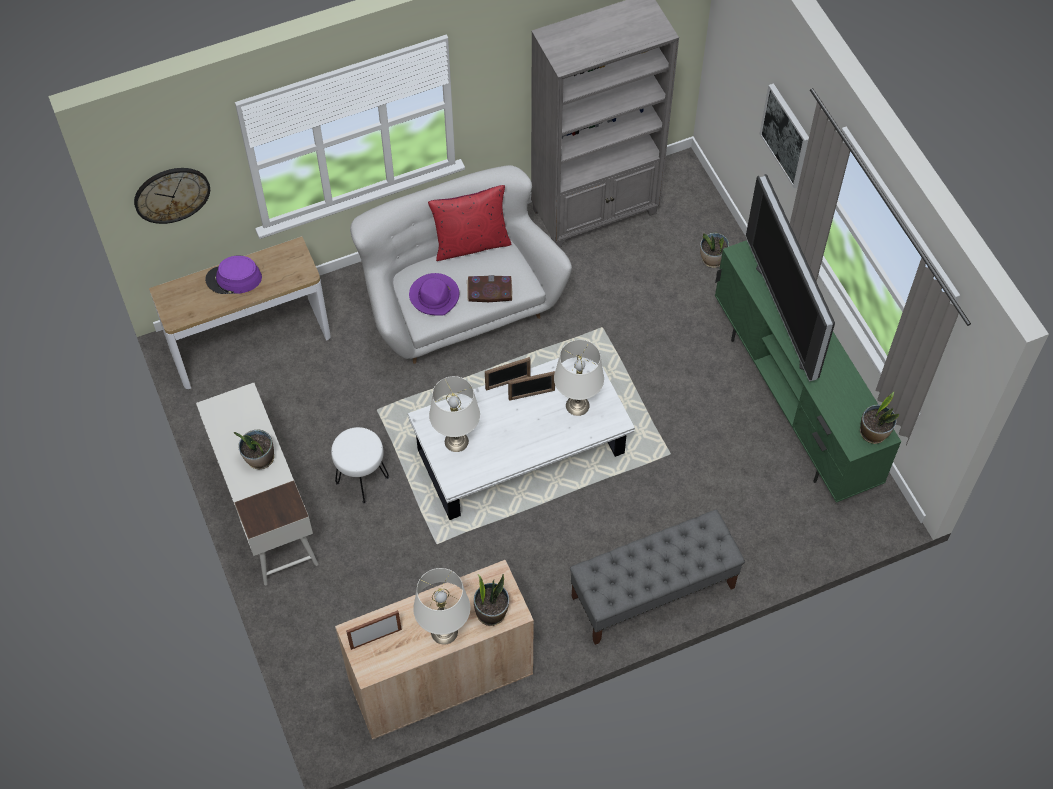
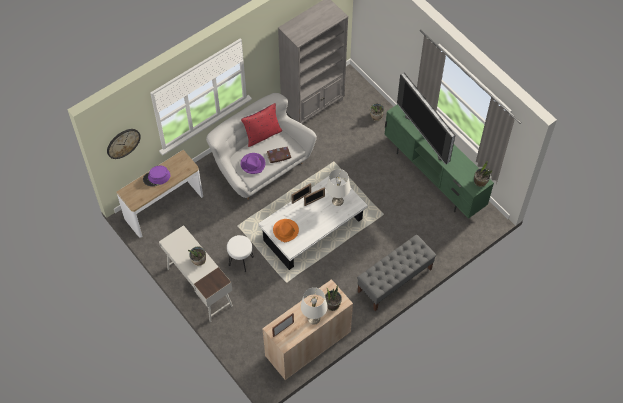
camera: 15 degrees left, 0 degrees up
white table lamp [429,376,480,452] -> orange hat [273,219,299,242]
picture [760,83,809,189] -> none

